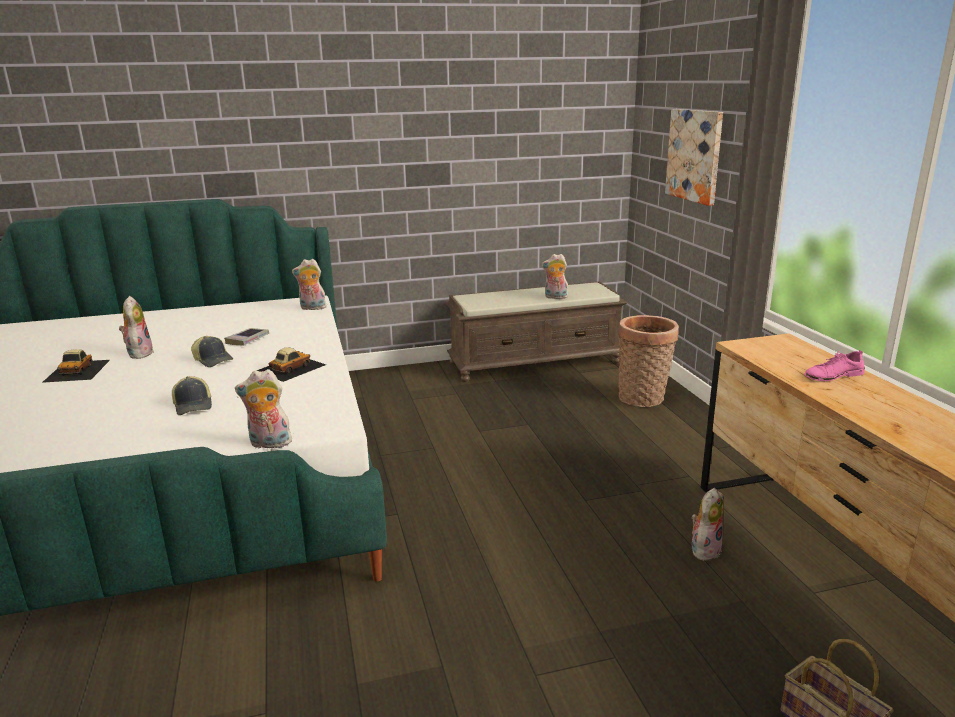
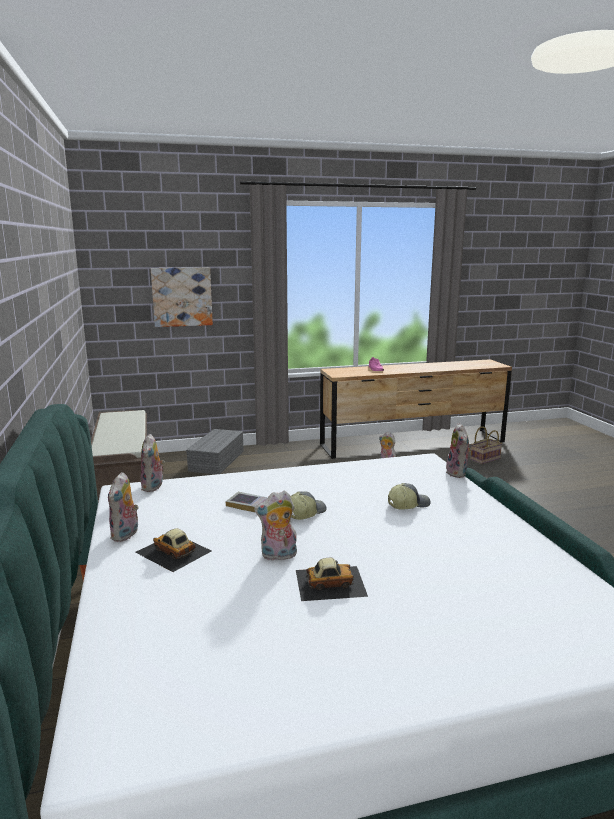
camera: 90 degrees left, 5 degrees down
toy car [257,347,326,382] -> toy car moved to [135,528,211,572]
plush toy [541,254,568,299] -> plush toy moved to [108,472,139,542]
basket [618,315,679,407] -> grey storage box [186,429,243,474]

